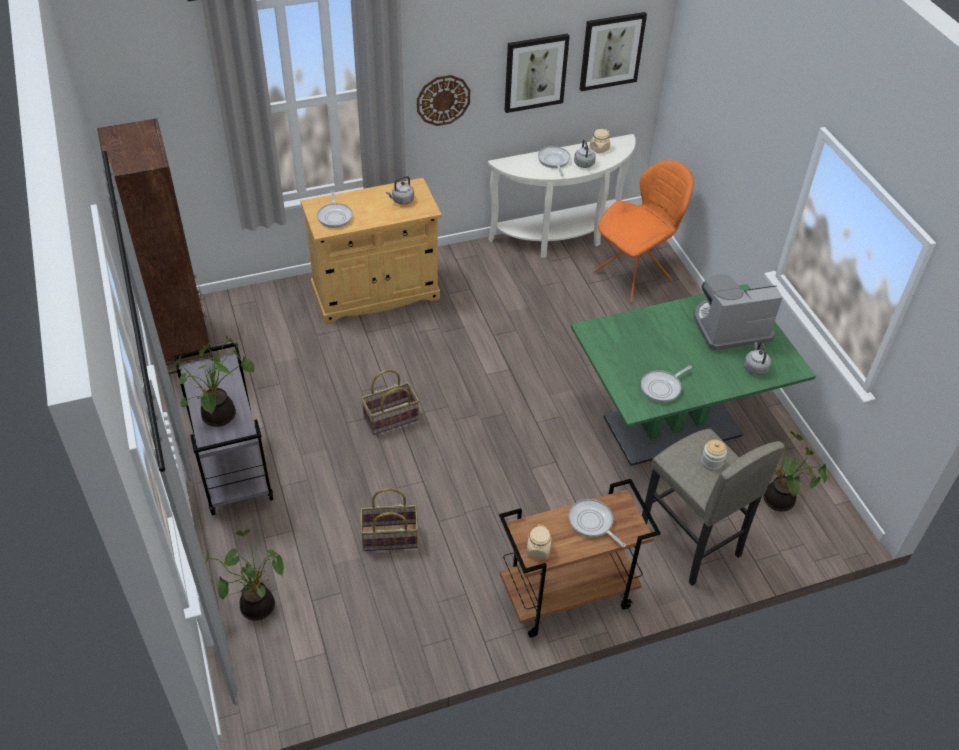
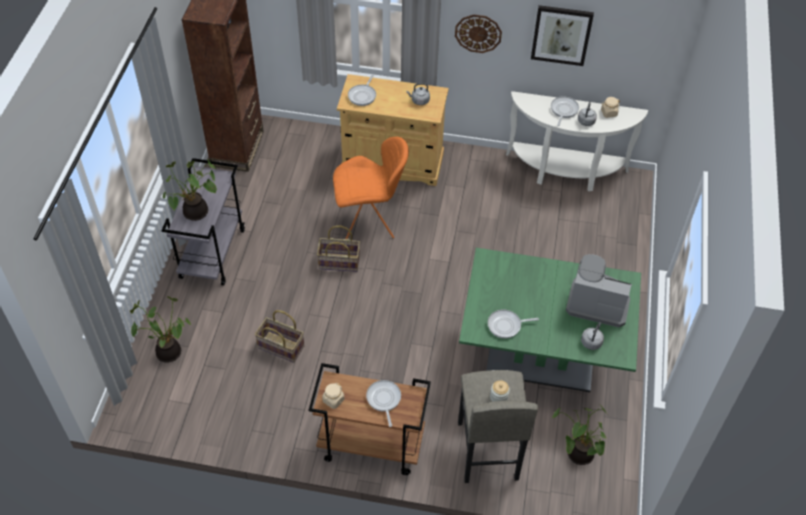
camera: 30 degrees right, 5 degrees up
picture [580,12,647,91] -> none
orange chair [593,160,694,303] -> orange chair moved to [333,137,409,239]

